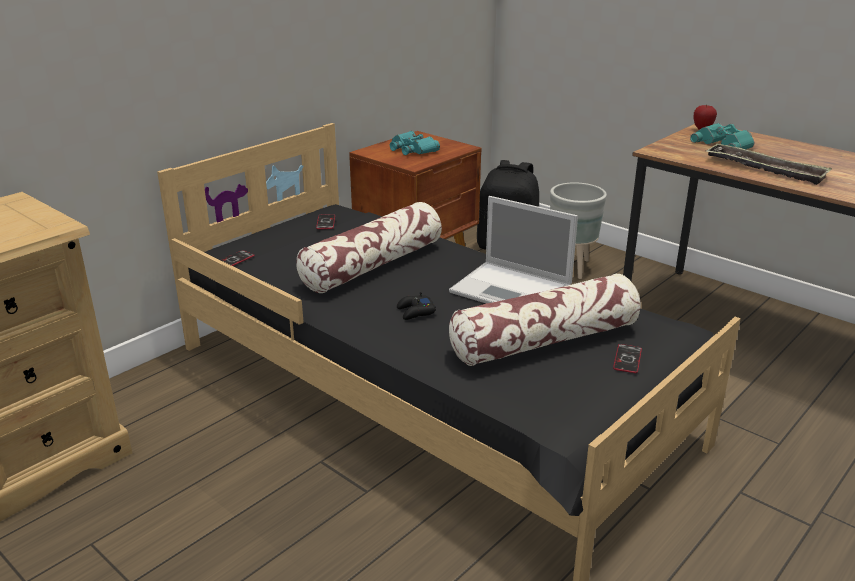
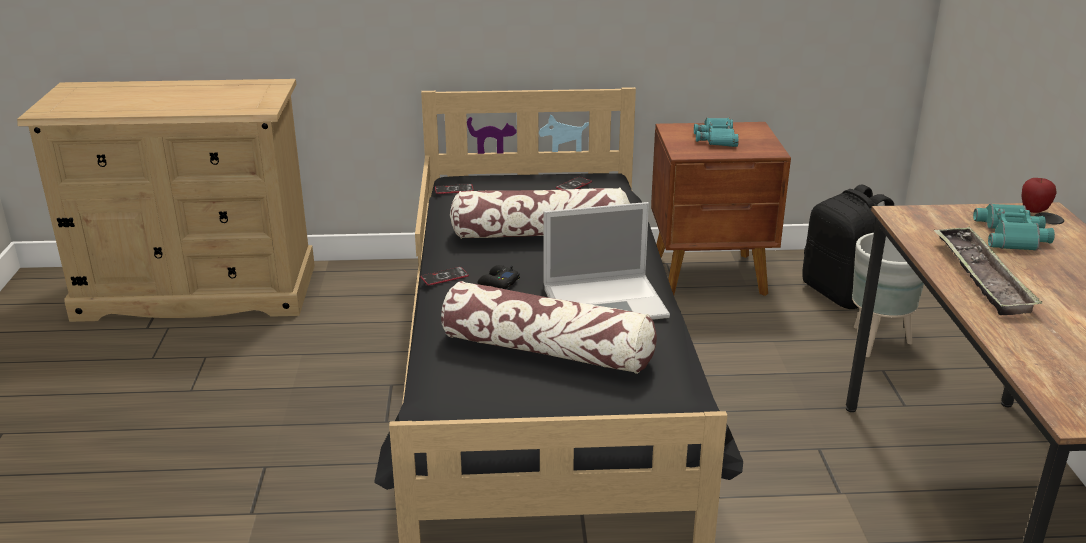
camera: 45 degrees right, 0 degrees up
laptop [449,196,578,303] -> laptop turned 90 degrees counterclockwise [543,202,670,320]
phone [613,344,642,373] -> phone moved to [421,267,469,286]

